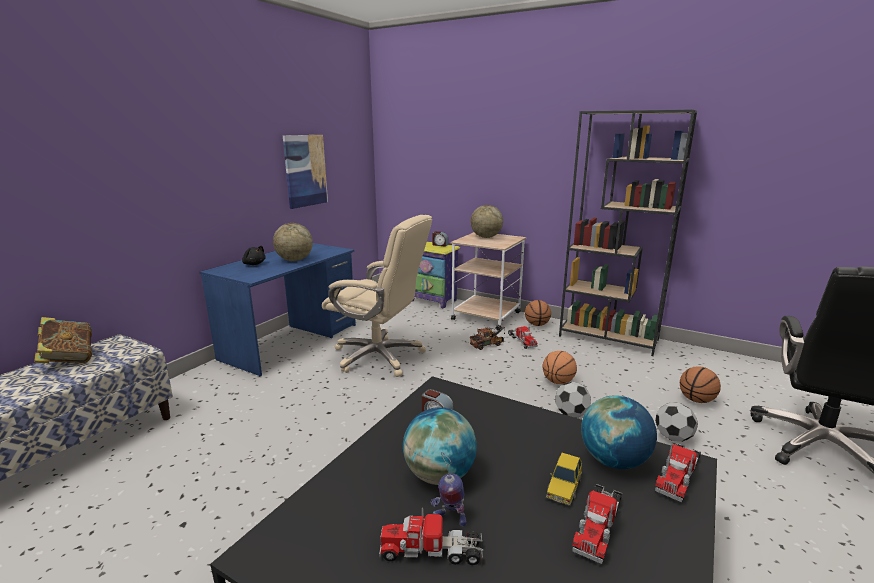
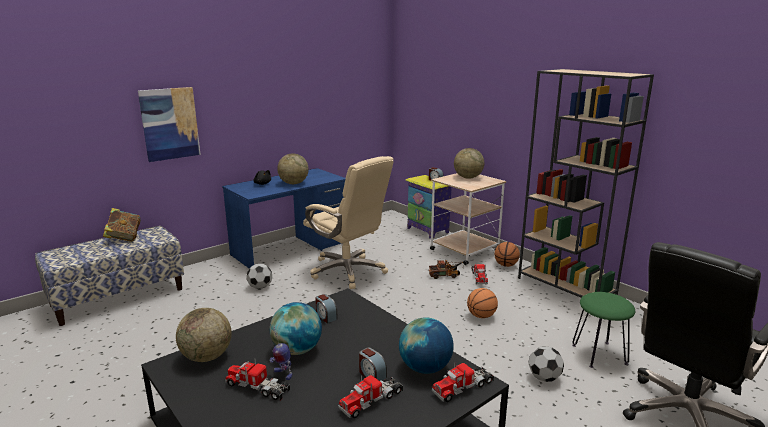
camera: 20 degrees right, 0 degrees up
picture [283,135,328,209] -> picture moved to [138,87,201,162]
toy car [546,453,582,506] -> alarm clock [359,348,387,381]
football [555,382,591,418] -> football moved to [246,264,272,289]
basketball [680,366,721,403] -> green stool [572,292,635,368]
none -> globe [176,308,232,362]

